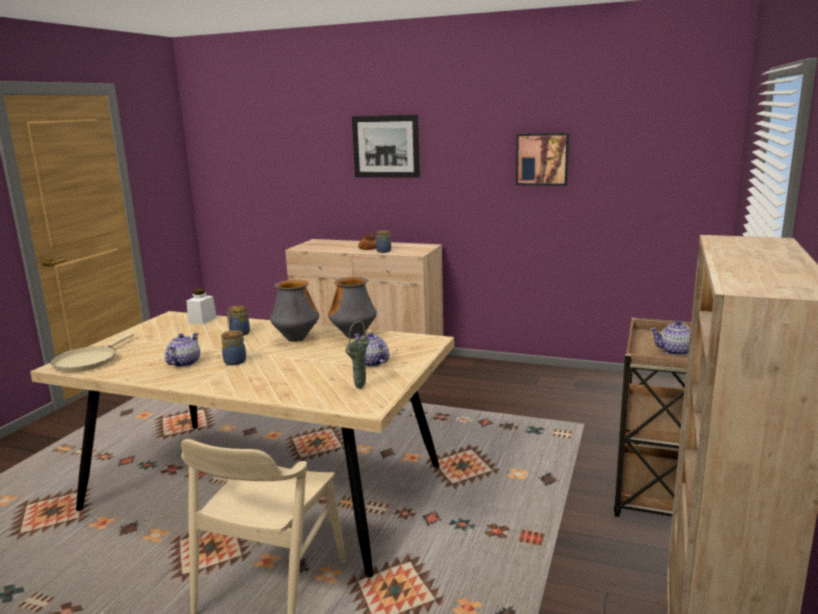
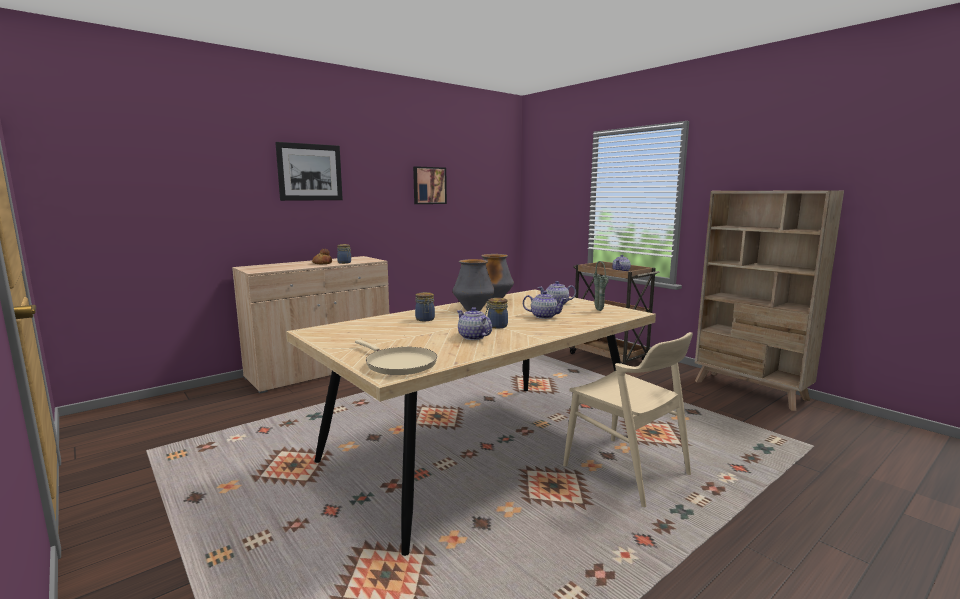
camera: 60 degrees left, 5 degrees down
white jar [186,289,217,324] -> none
none -> teapot [523,291,567,319]

